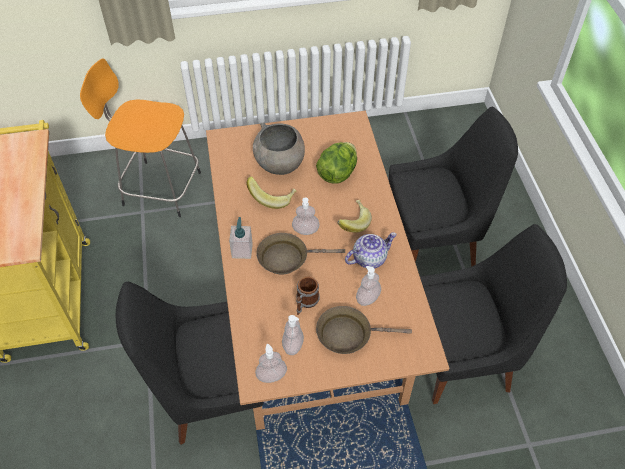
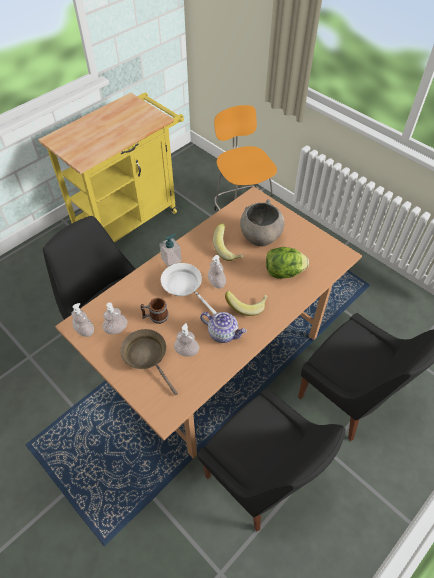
camera: 55 degrees right, 0 degrees up
brown frying pan [256,233,345,275] -> white frying pan [161,263,217,314]

